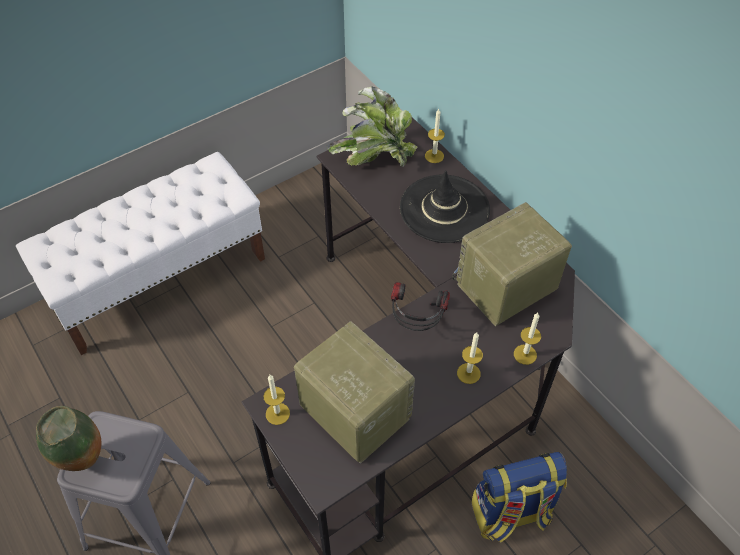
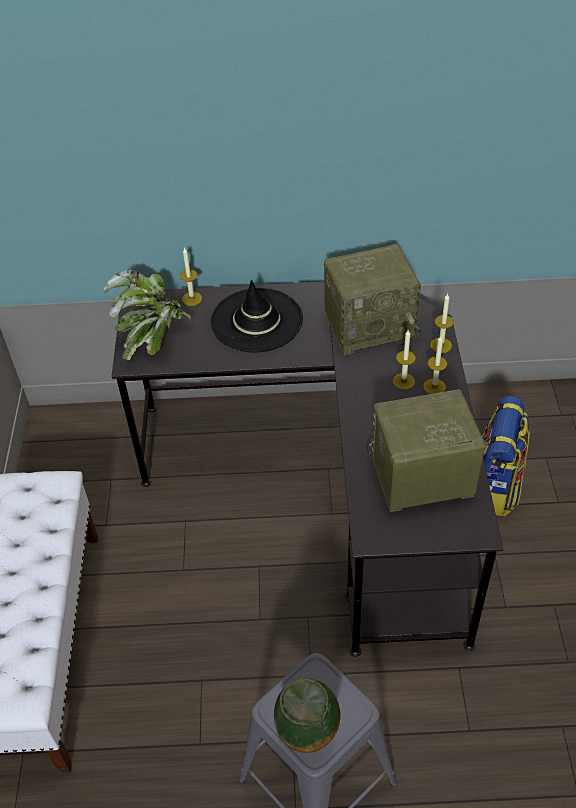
camera: 55 degrees left, 5 degrees down
candle [263,375,290,425] -> candle moved to [393,330,416,390]
headphones [391,282,450,331] -> none
radio [452,202,572,327] -> radio turned 105 degrees counterclockwise [324,244,421,355]

